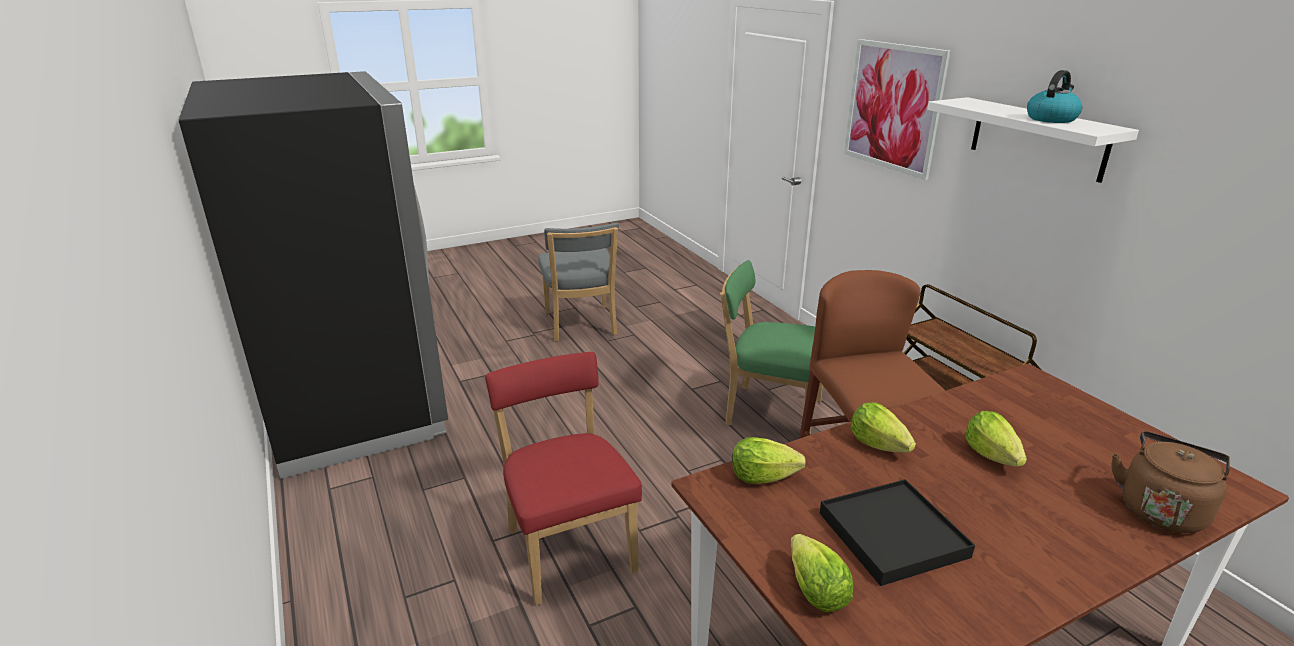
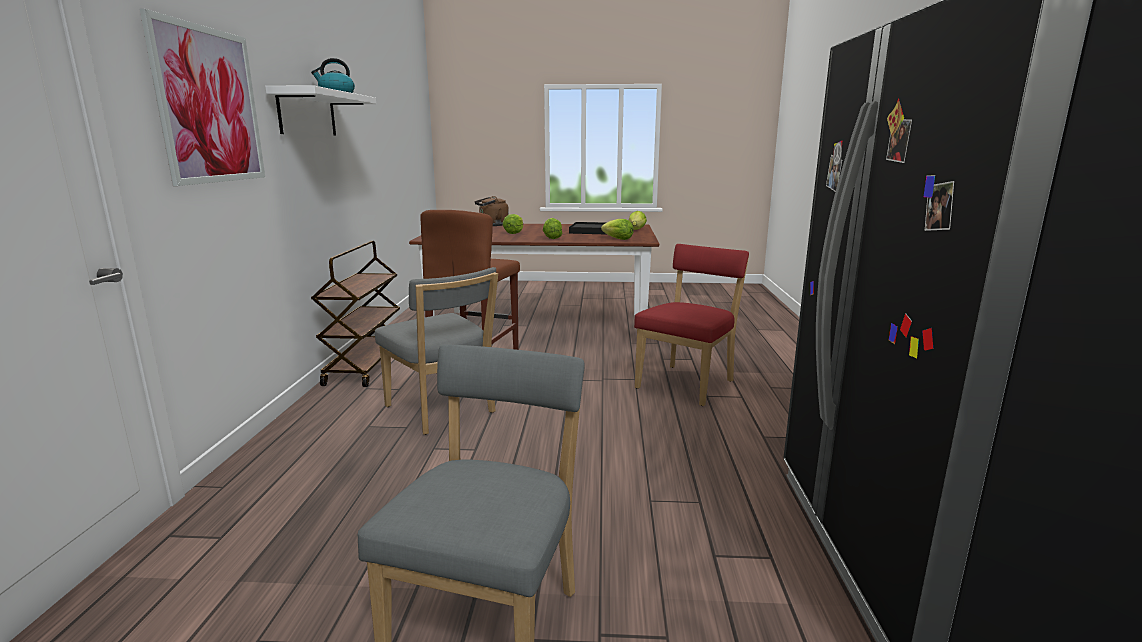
camera: 150 degrees left, 10 degrees down
red chair [485,352,642,605] -> red chair turned 150 degrees counterclockwise [634,244,749,406]
green chair [720,260,823,434] -> grey chair [375,267,498,435]

